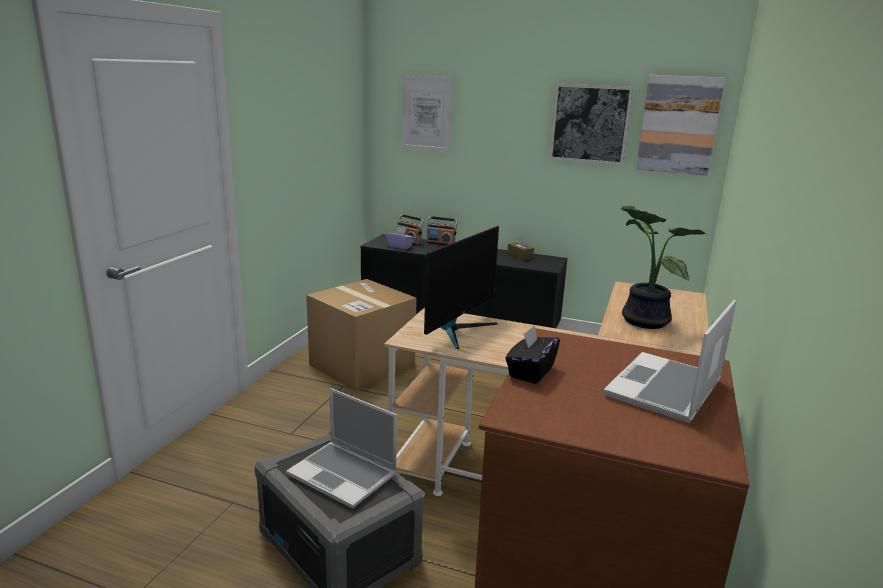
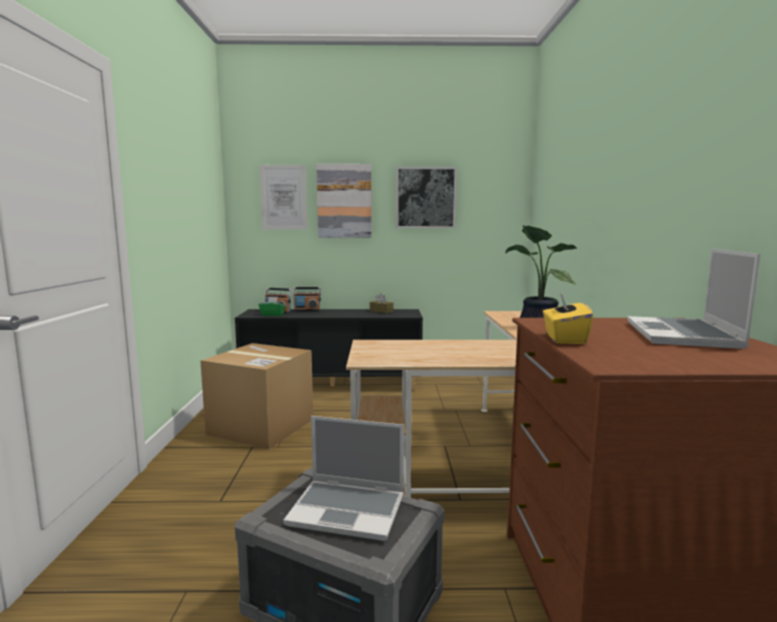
camera: 20 degrees left, 10 degrees down
purple tissue box [386,226,414,249] -> green tissue box [259,297,286,316]
monitor [424,226,499,349] -> none
black tissue box [505,325,560,384] -> yellow tissue box [543,291,593,344]
picture [636,75,725,175] -> picture moved to [316,164,372,238]

